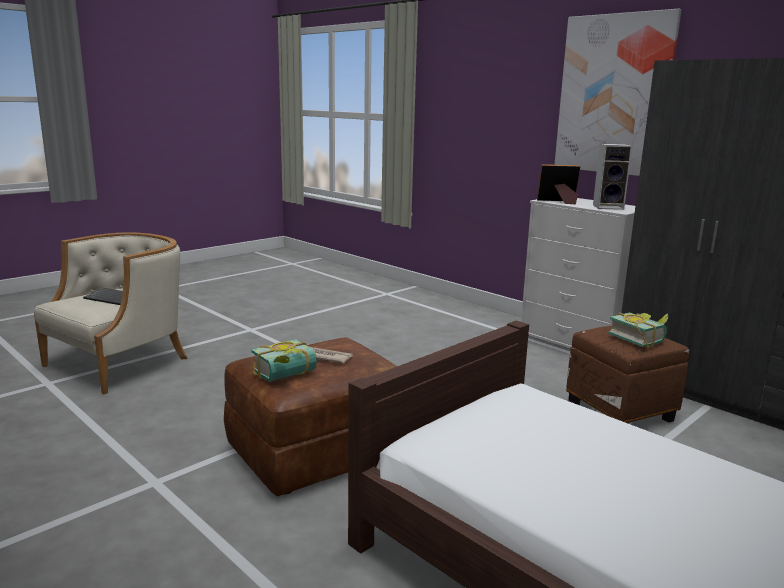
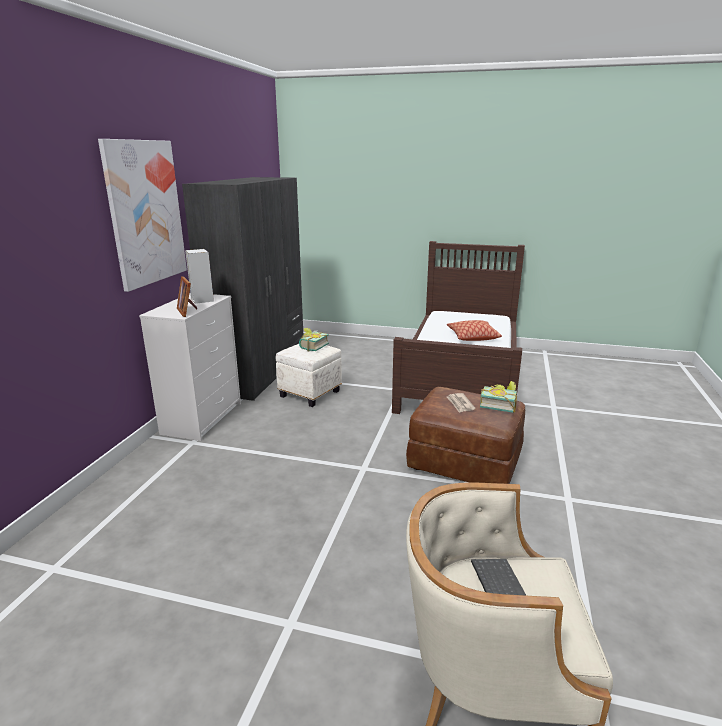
camera: 120 degrees left, 5 degrees up
brown ottoman [566,326,689,424] -> white ottoman [276,344,342,407]
none -> pillow [447,320,502,341]

